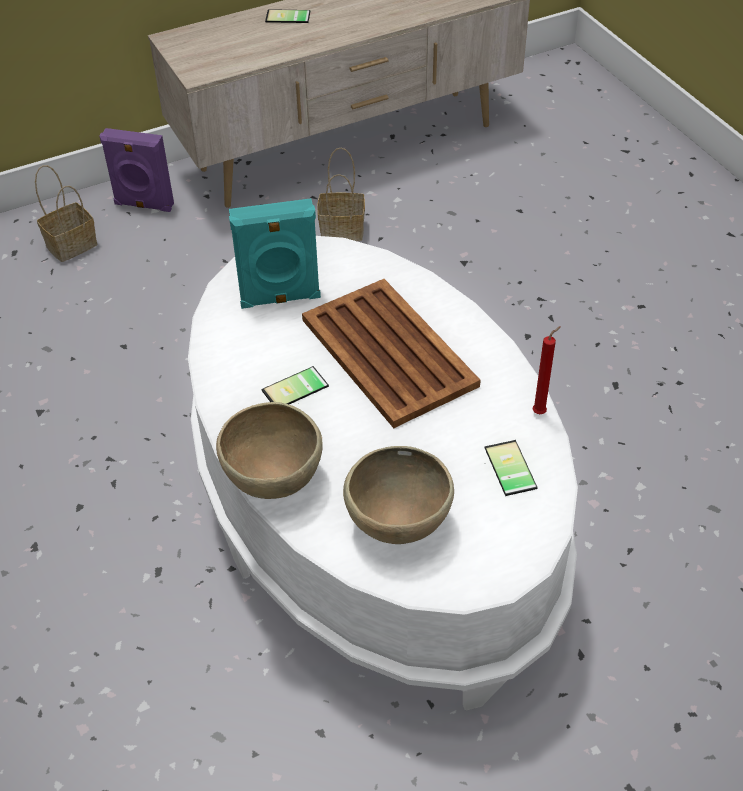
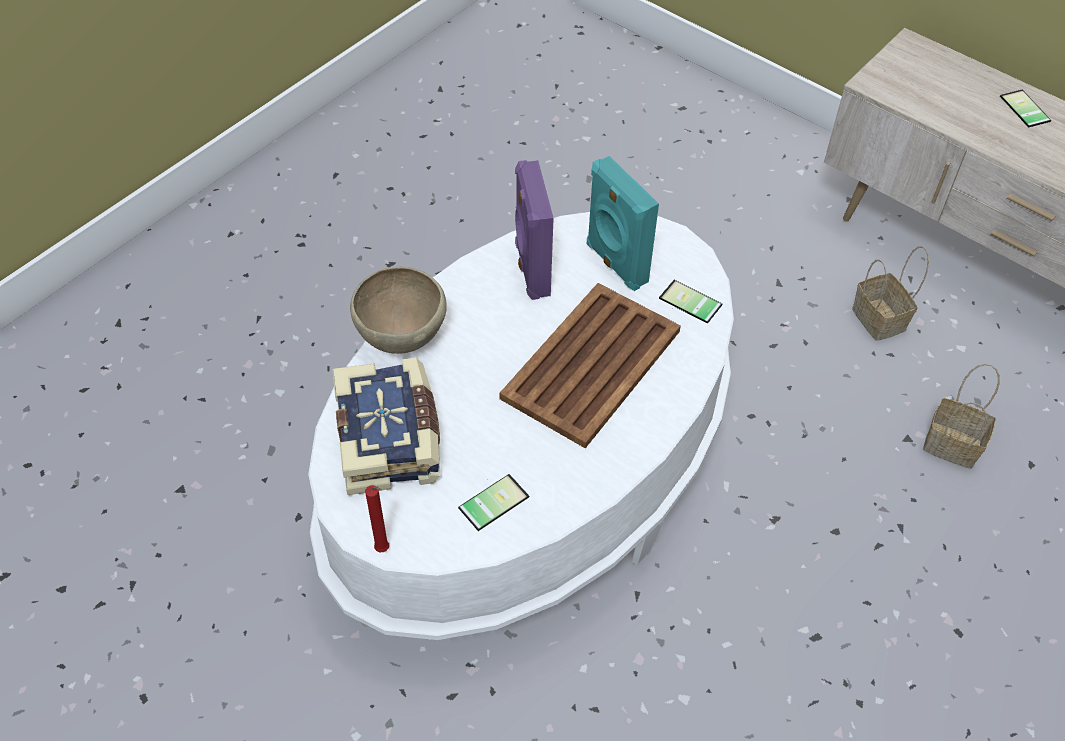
camera: 65 degrees right, 5 degrees up
basket [35,165,98,262] -> basket moved to [923,364,1000,469]
purple speaker [99,128,174,212] -> purple speaker moved to [515,160,554,300]
phone [261,366,329,404] -> phone moved to [659,280,722,324]
brown bowl [343,446,454,544] -> book [332,357,440,495]
red candle [533,326,561,414] -> red candle moved to [365,485,389,552]

